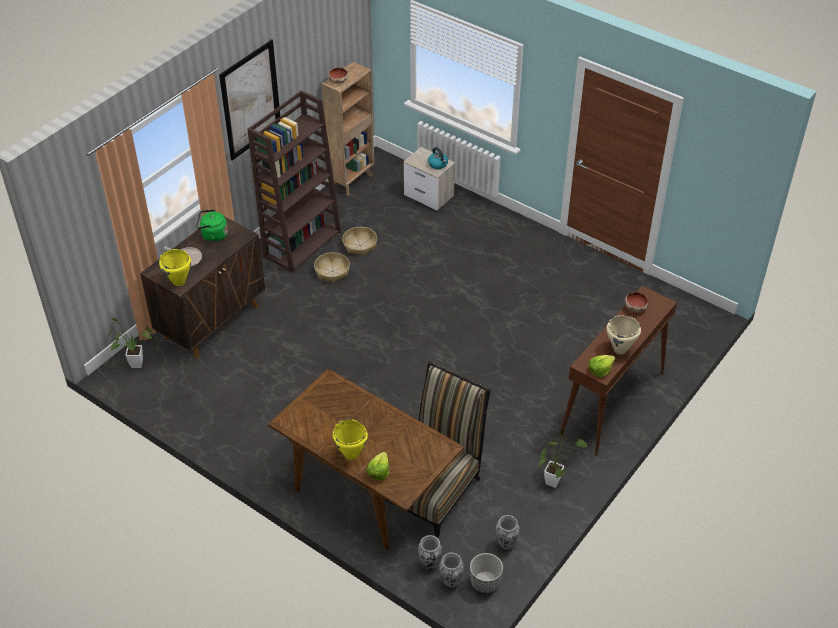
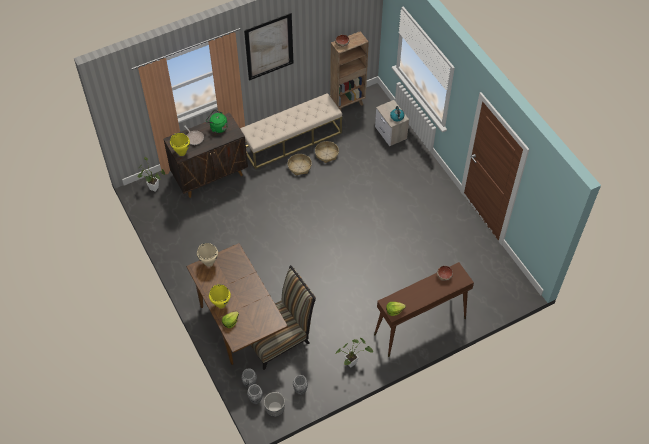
camera: 25 degrees right, 10 degrees up
brown bookcase [247,90,341,273] -> beige bench [240,93,342,169]
beige cooking pot [606,315,641,354] -> beige cooking pot moved to [197,243,218,267]

